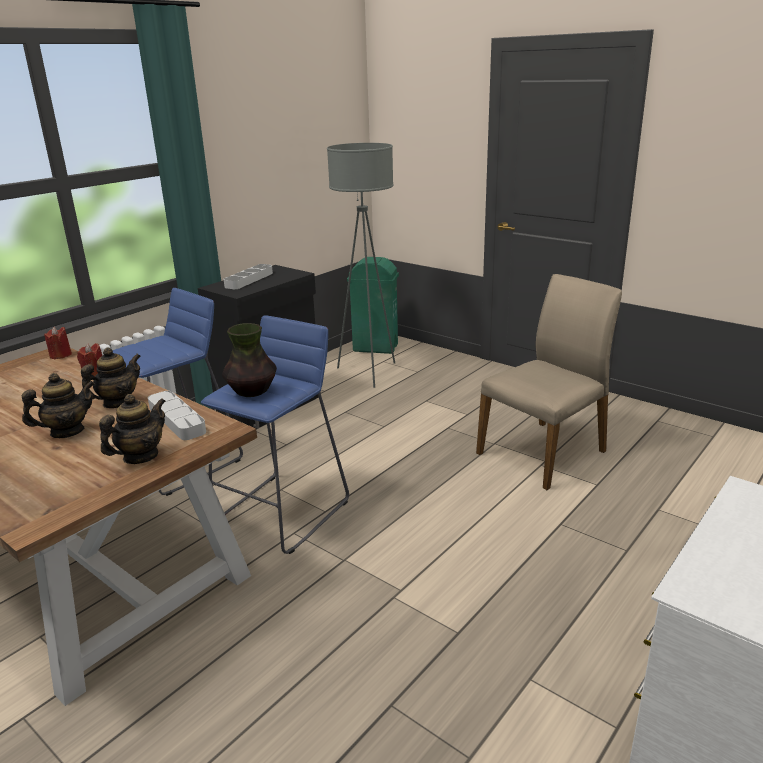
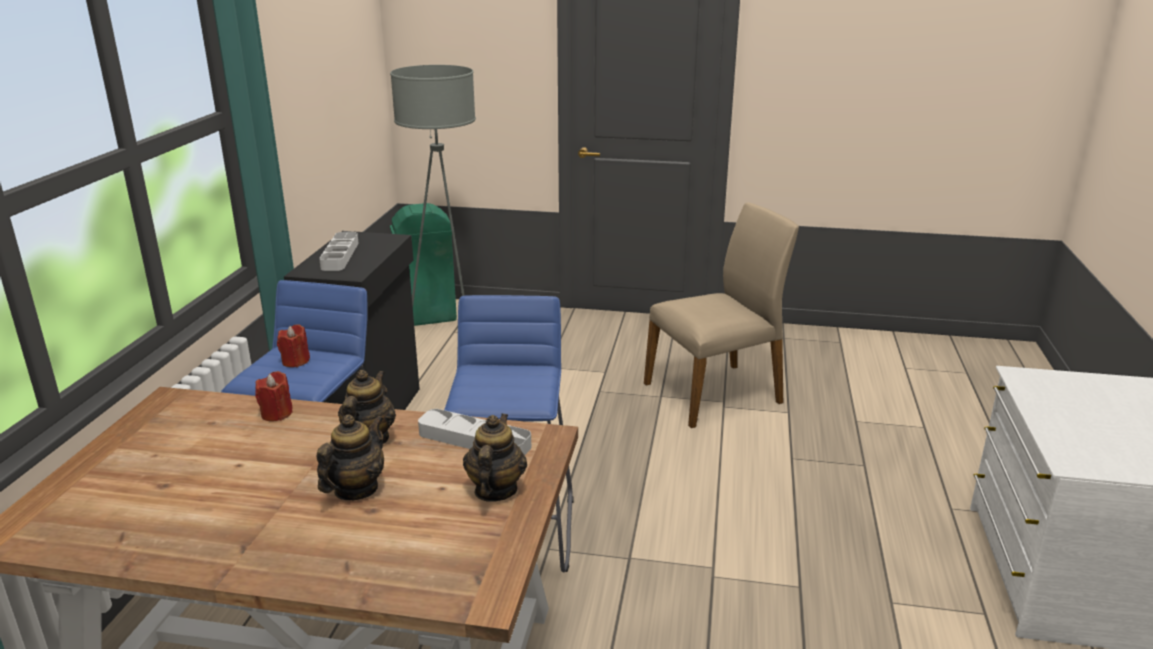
camera: 30 degrees left, 0 degrees up
red candle [44,327,72,359] -> red candle moved to [277,324,310,367]
vase [222,323,277,397] -> none
beige chair [476,274,622,490] -> beige chair turned 45 degrees clockwise [644,202,799,428]

